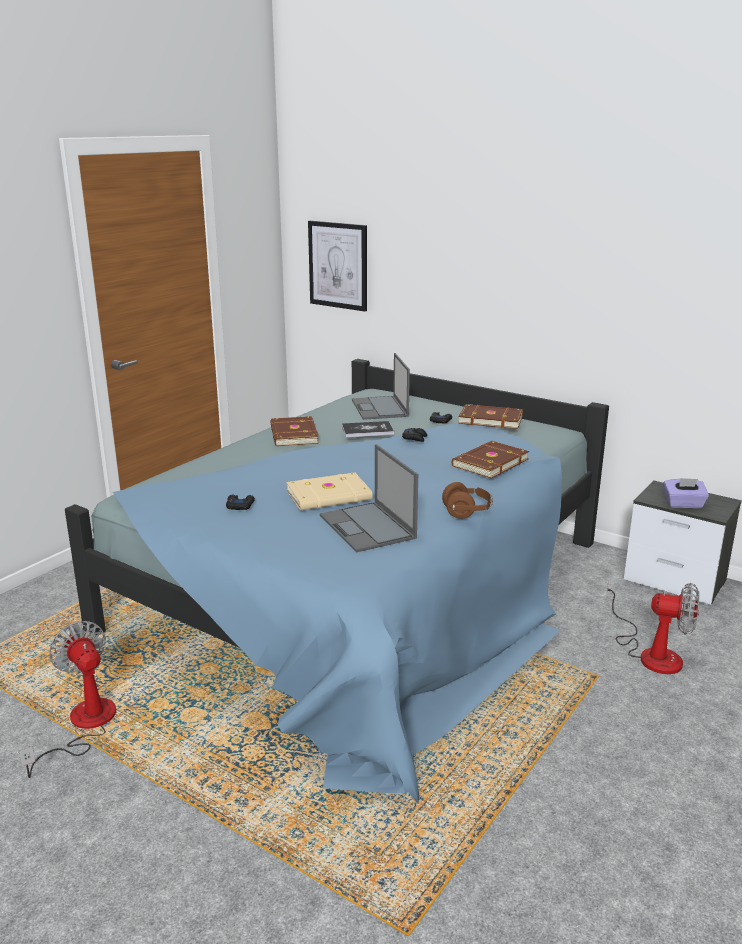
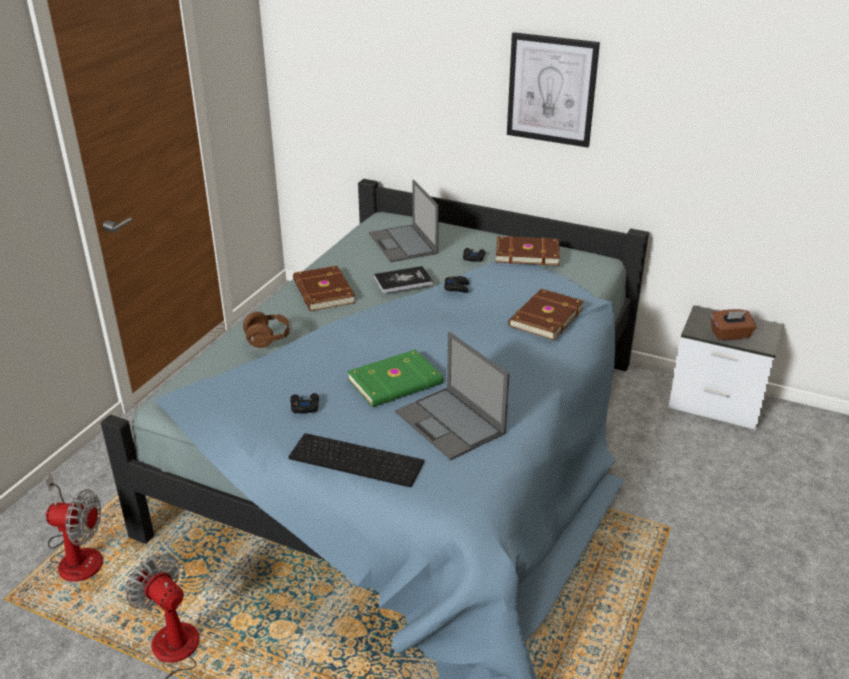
camera: 10 degrees left, 10 degrees up
beige book [286,472,372,510] -> green book [347,349,443,407]
picture [308,221,367,311] -> picture moved to [507,32,600,147]
brown headphones [442,482,493,519] -> brown headphones moved to [243,312,292,348]
fan [606,580,700,674] -> fan moved to [45,474,103,582]
purple tissue box [664,478,709,508] -> brown tissue box [711,309,756,341]
none -> keyboard [288,433,424,487]

